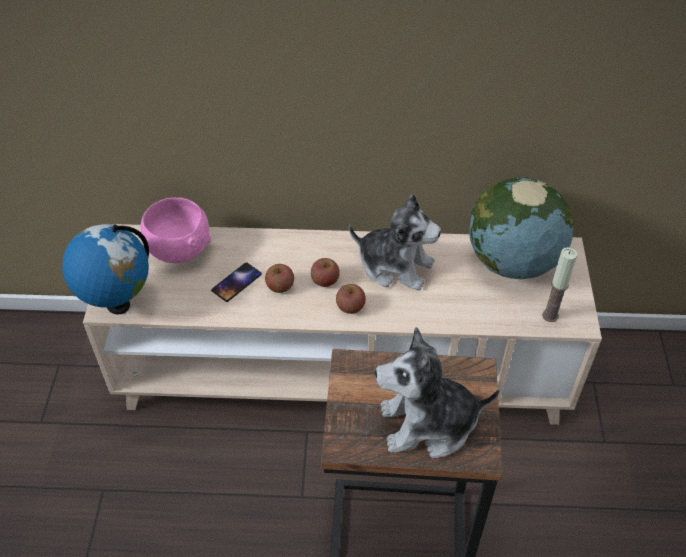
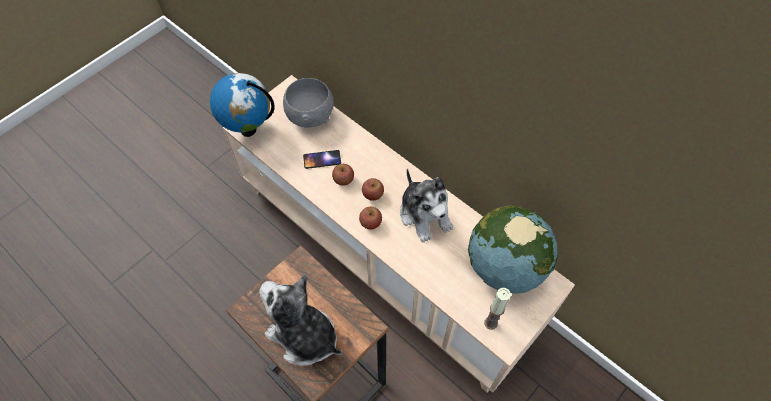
camera: 40 degrees right, 10 degrees up
pink bowl [140,197,211,263] -> grey bowl [283,78,334,128]

